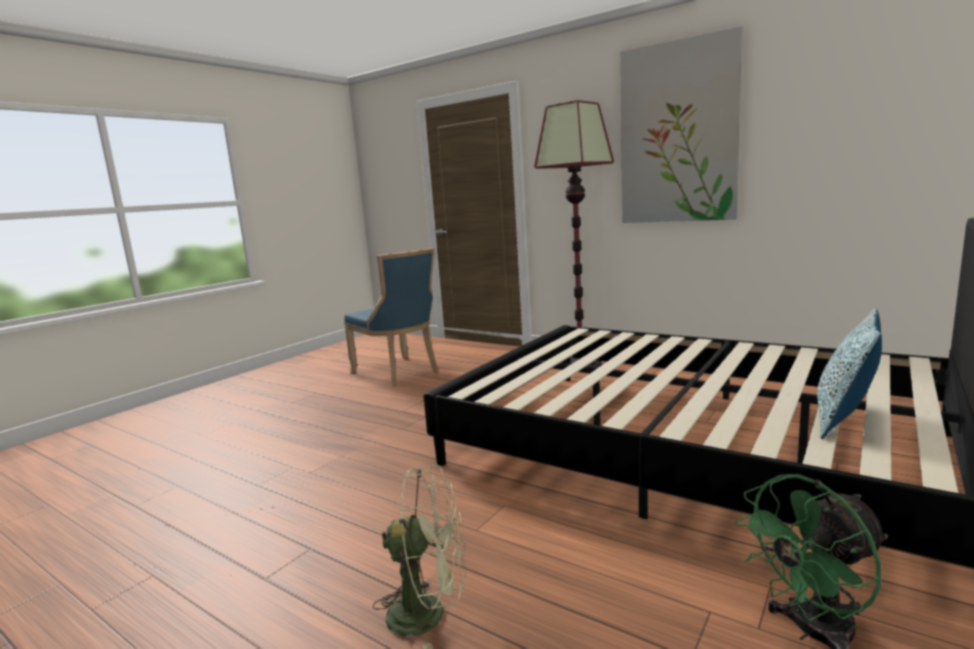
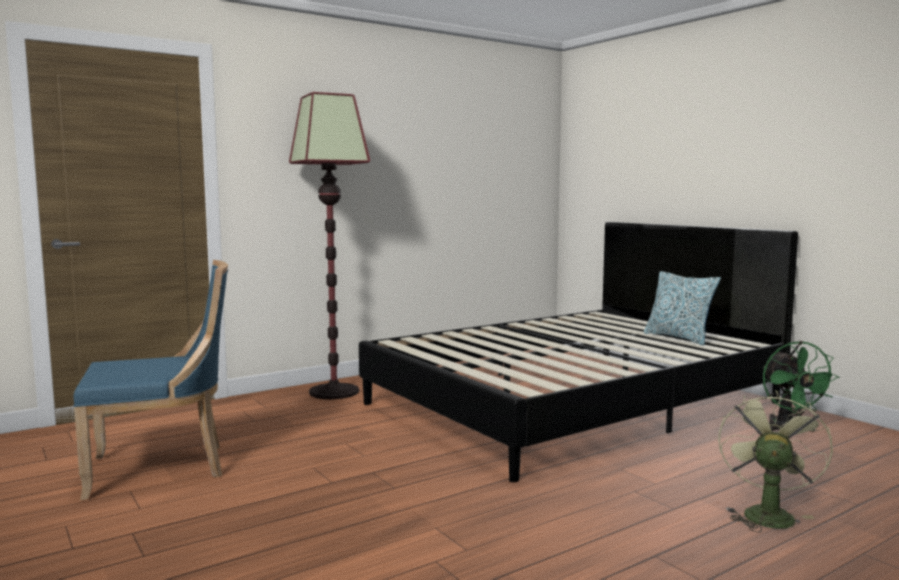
camera: 70 degrees left, 5 degrees down
picture [620,26,743,223] -> none

